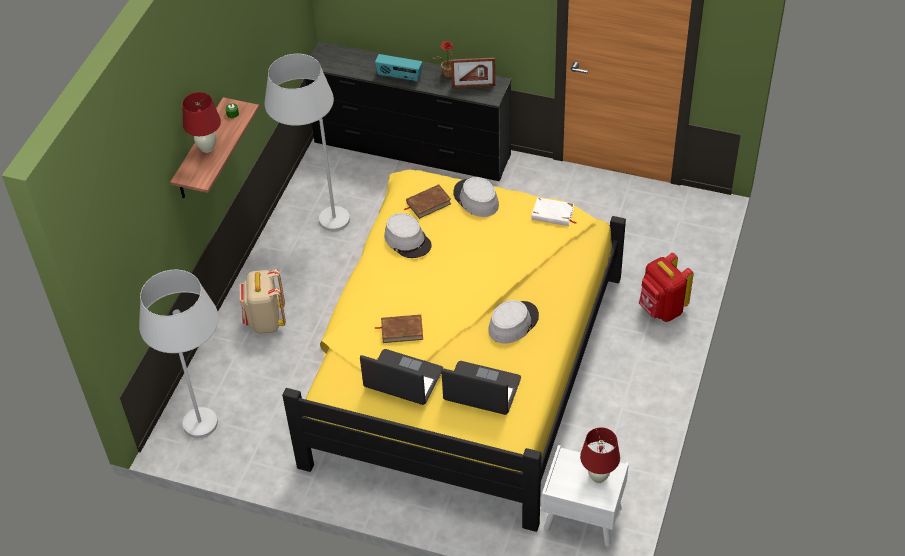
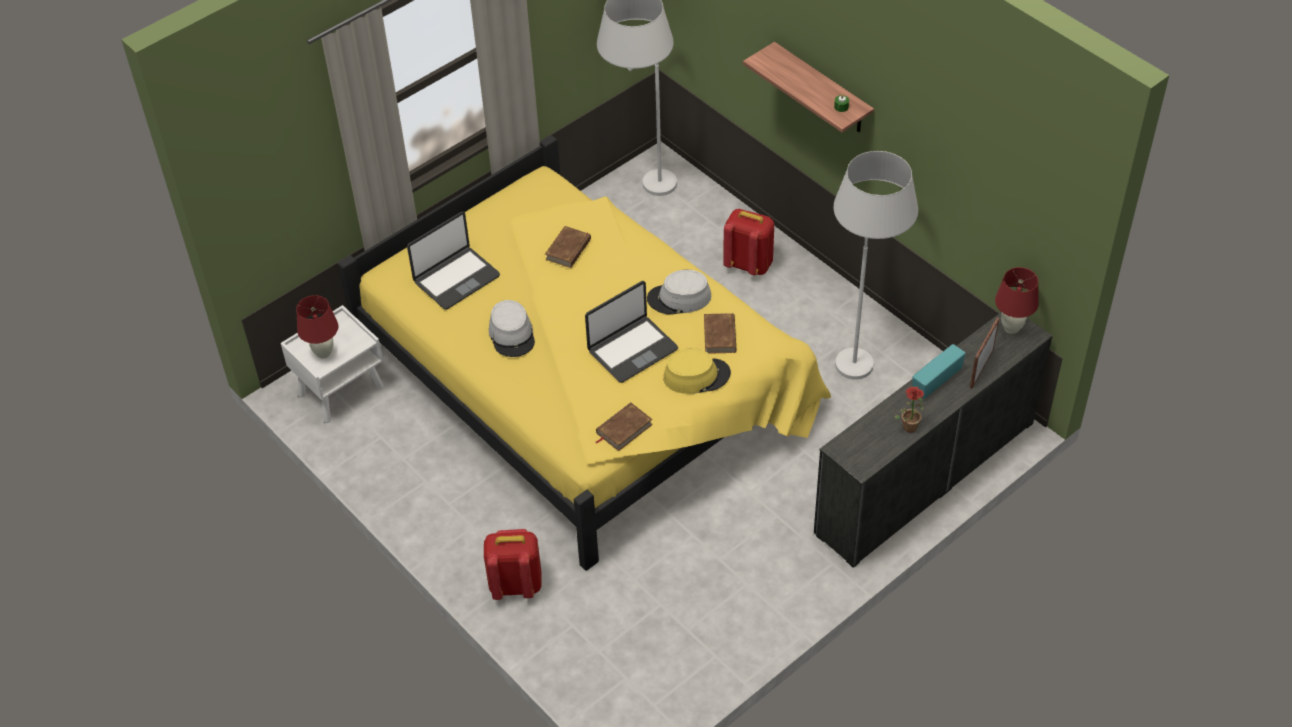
camera: 120 degrees right, 0 degrees up
red table lamp [182,92,221,153] -> red table lamp moved to [995,267,1039,334]
beige backpack [239,269,286,334] -> red backpack [723,209,774,275]
laptop [360,349,443,405] -> laptop moved to [585,281,678,383]
picture frame [451,58,495,88] -> picture frame moved to [970,318,999,388]
grey hat [453,177,499,217] -> yellow hat [663,348,731,394]
white book [531,197,576,226] -> brown book [596,402,653,451]

